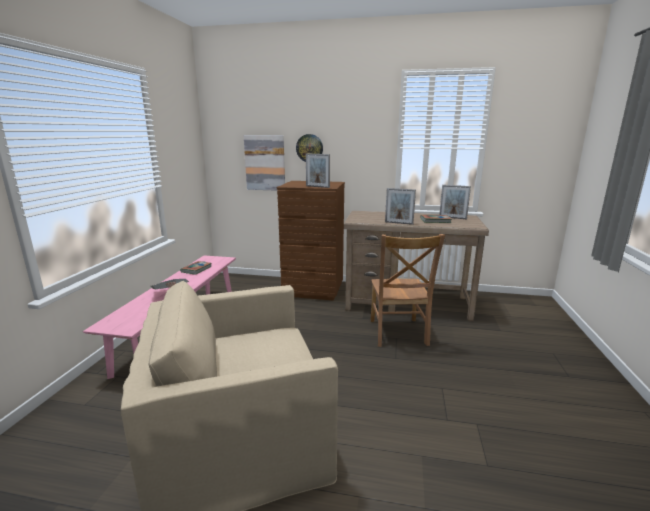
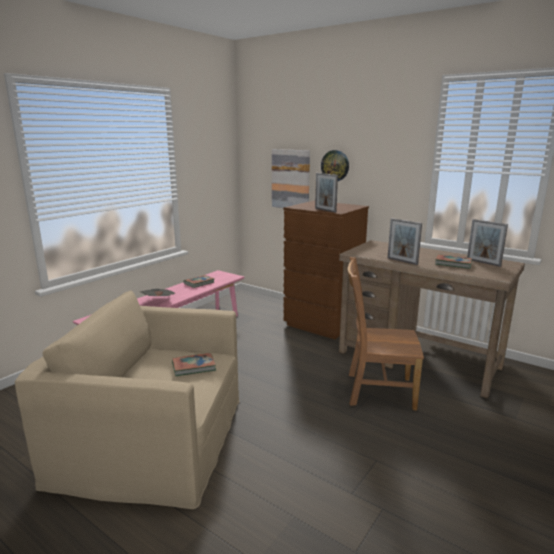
camera: 25 degrees right, 0 degrees up
brown chair [371,234,445,347] -> brown chair turned 75 degrees clockwise [347,257,424,410]
none -> book [172,353,216,376]

